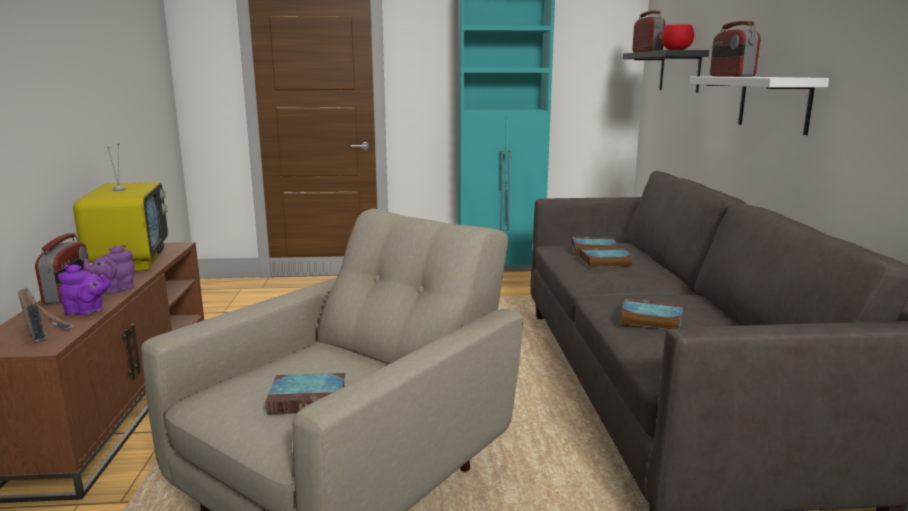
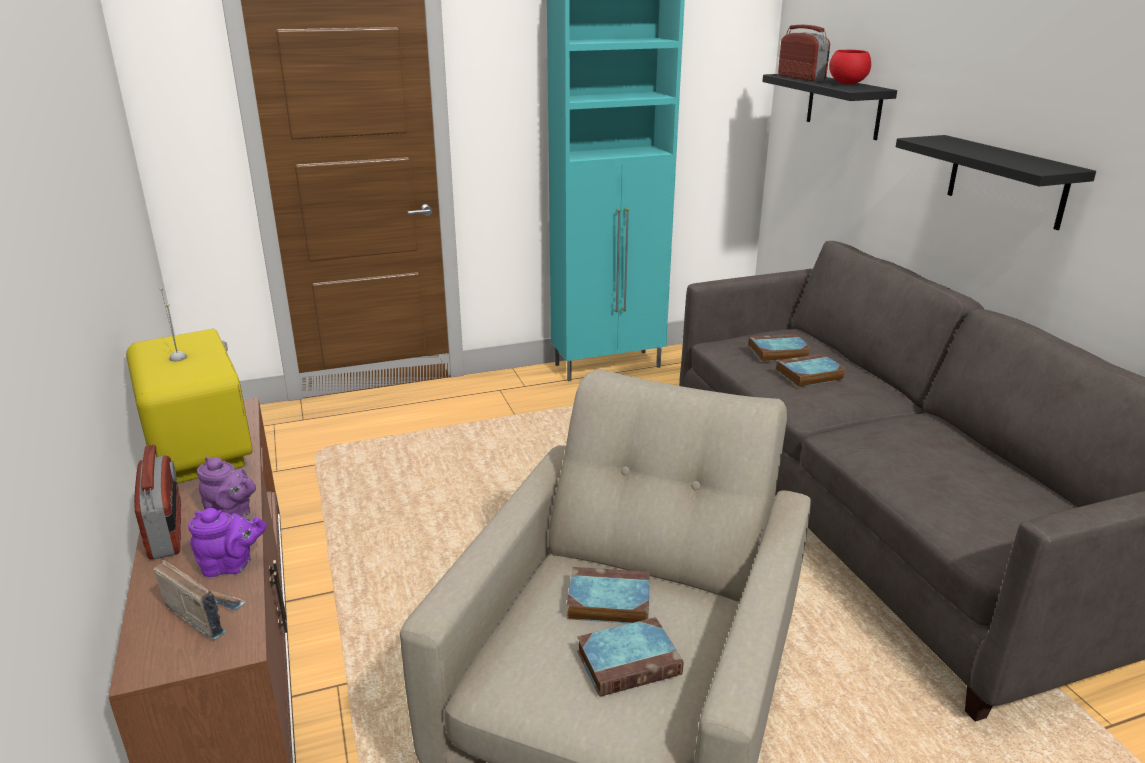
camera: 15 degrees left, 10 degrees up
purple teapot [83,245,135,294] -> purple teapot turned 90 degrees counterclockwise [197,456,256,517]
book [620,298,683,329] -> book moved to [567,567,650,624]
white shelf [690,77,829,135] -> black shelf [896,135,1096,230]
radio [710,21,761,77] -> none

